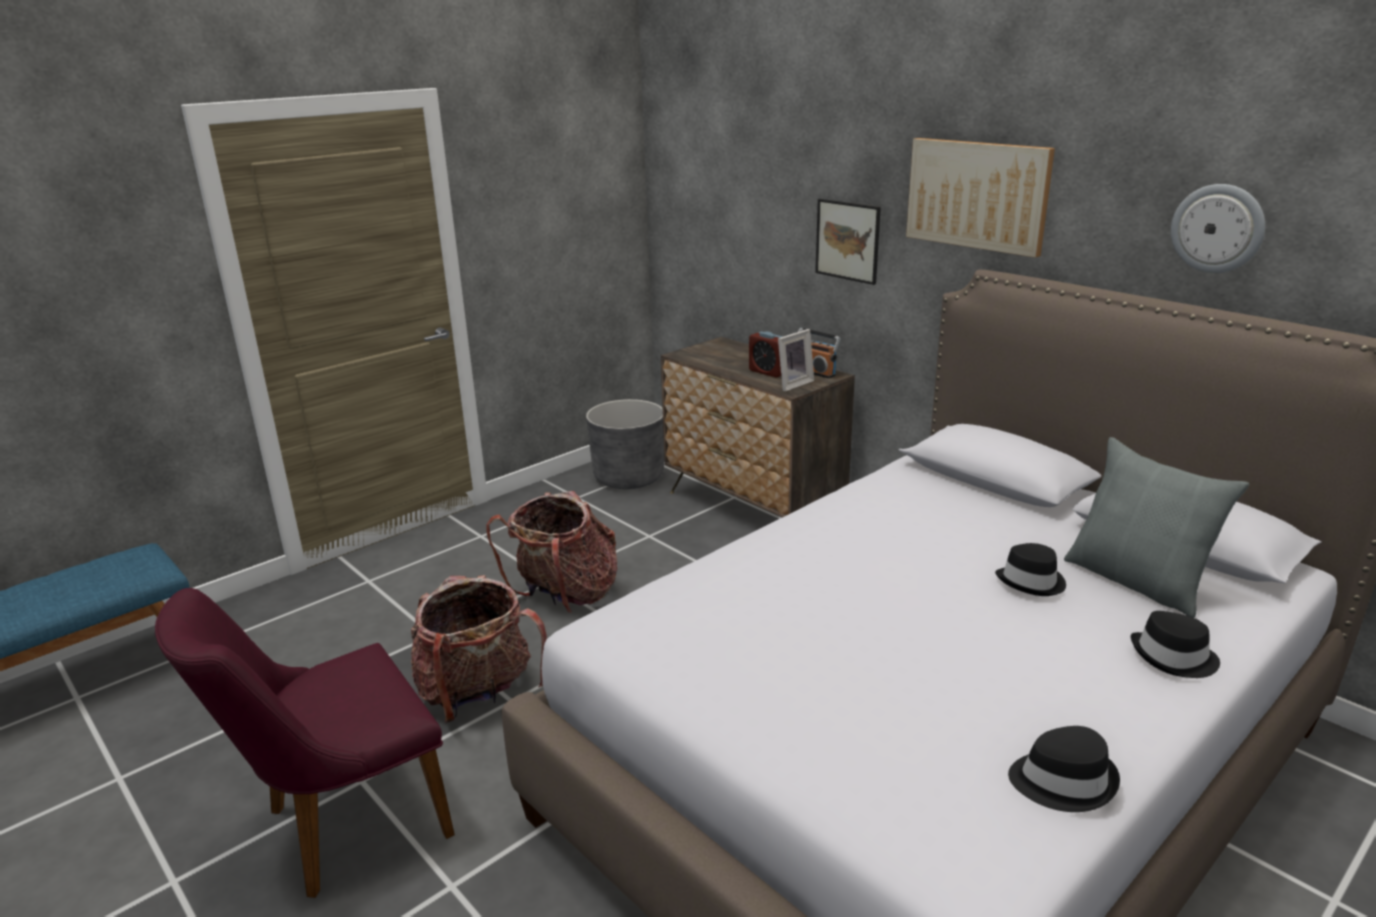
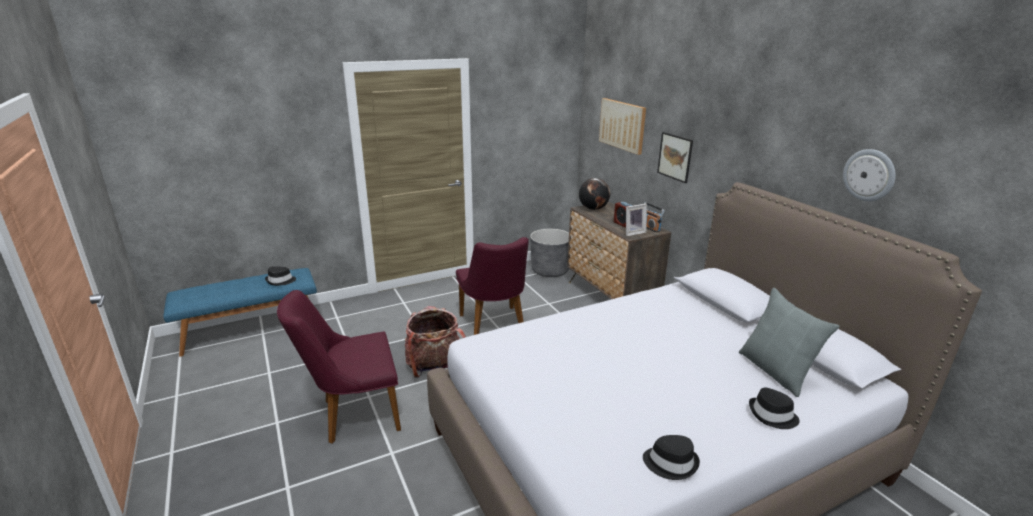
camera: 15 degrees right, 0 degrees up
backpack [486,491,617,614] -> purple chair [456,237,529,335]
picture [906,138,1055,258] -> picture moved to [599,98,646,155]
black hat [995,543,1066,596] -> black hat moved to [265,266,296,286]
none -> globe [579,178,610,210]

